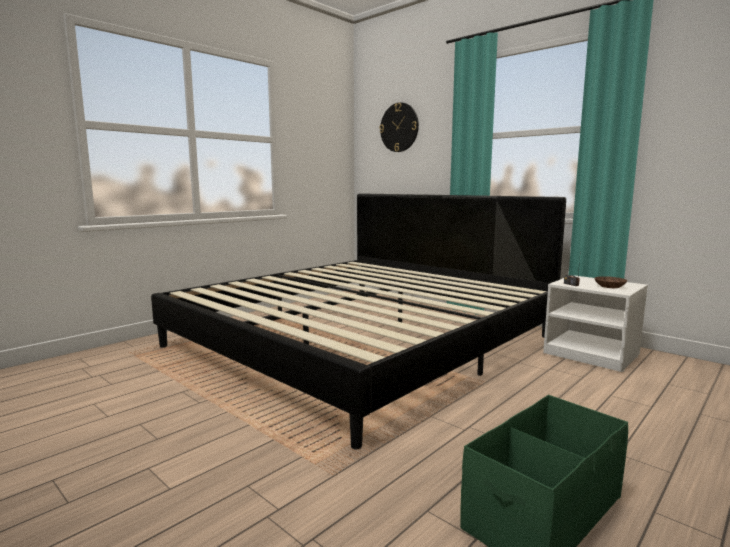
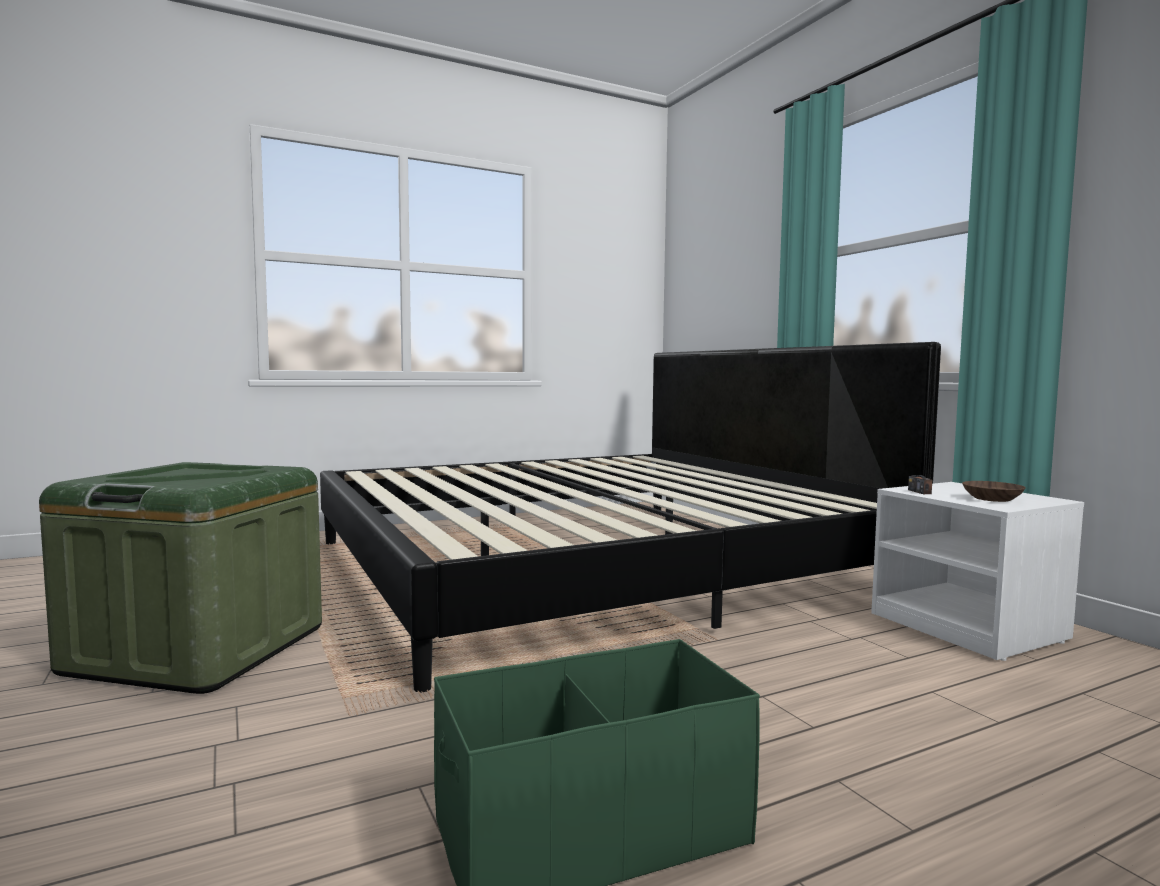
camera: 20 degrees right, 5 degrees down
wall clock [379,102,419,152] -> none
none -> green storage box [39,462,322,694]

